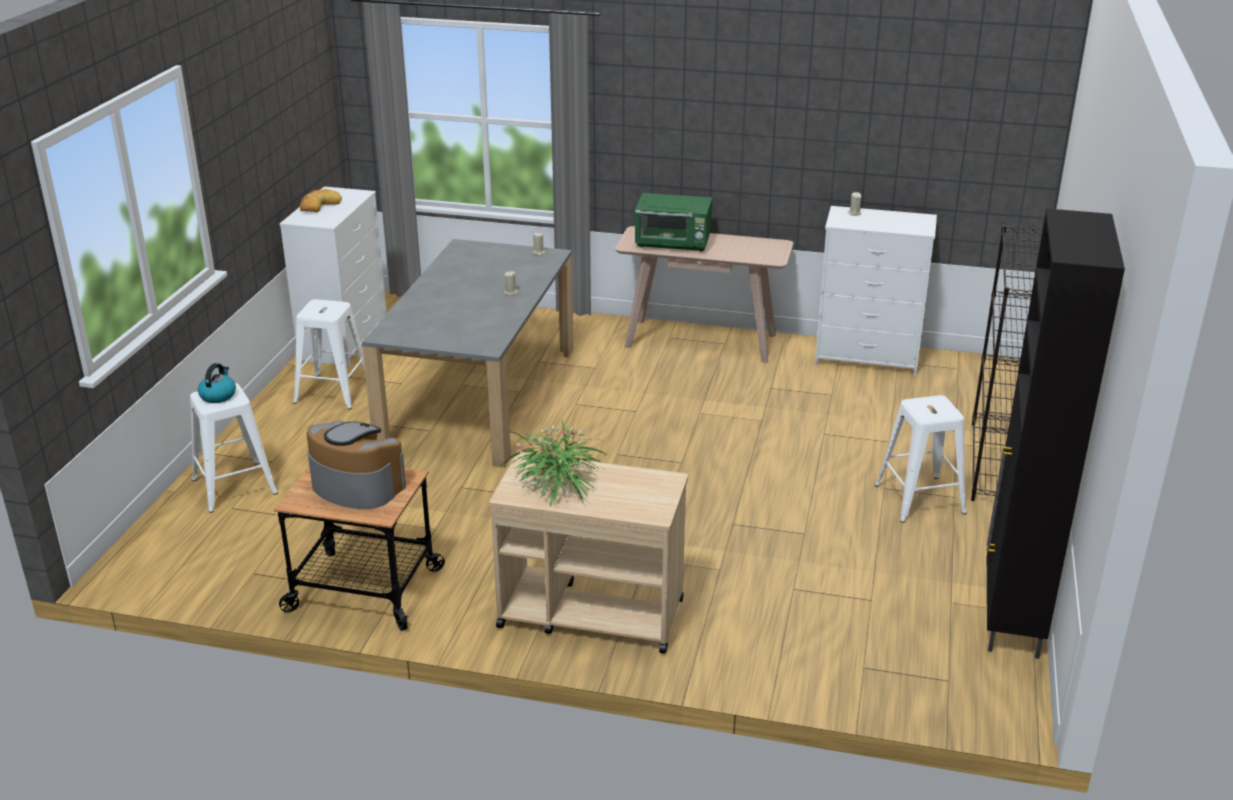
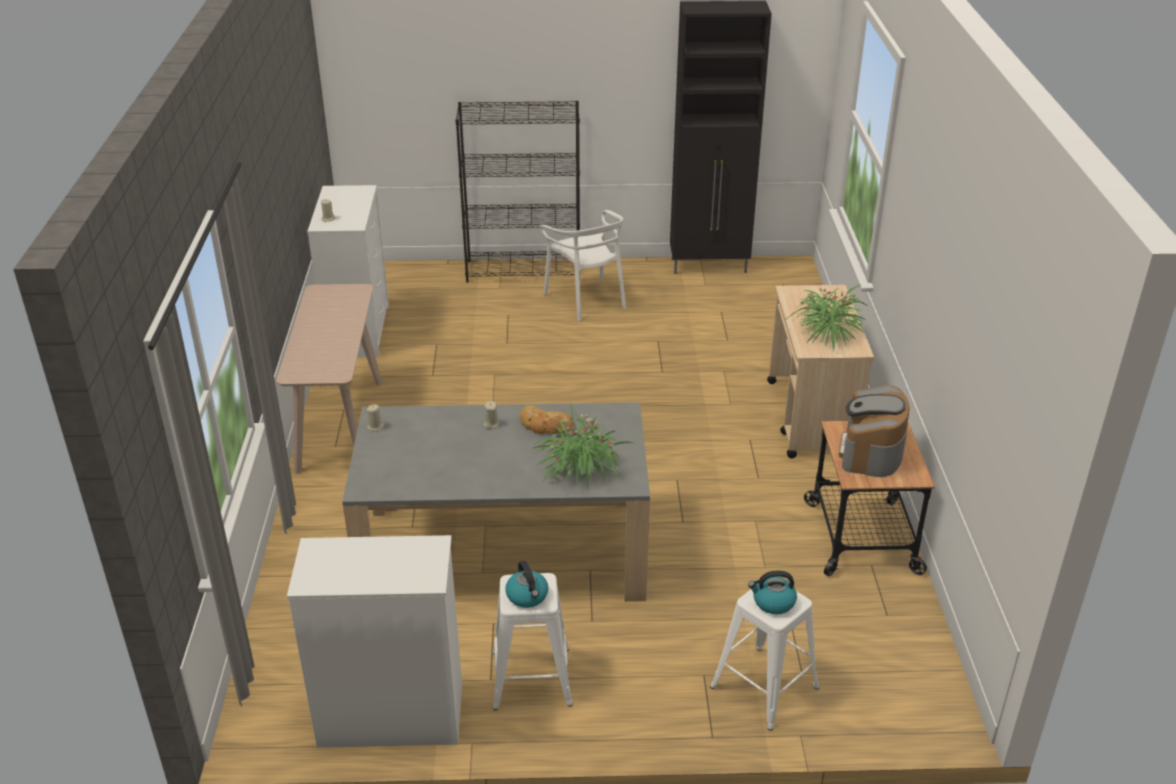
camera: 105 degrees left, 5 degrees up
bread [300,189,342,212] -> bread moved to [520,405,572,434]
green microwave [635,193,712,251] -> none
white stool [875,395,967,523] -> white chair [540,210,626,321]
none -> kettle [505,561,548,608]
none -> potted plant [533,404,633,487]

